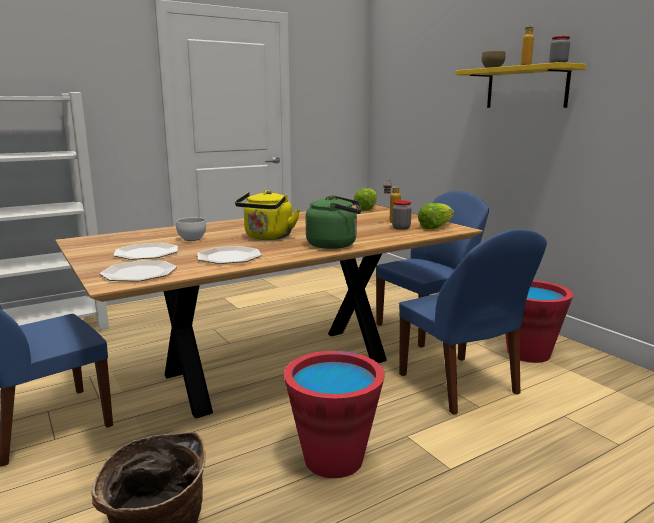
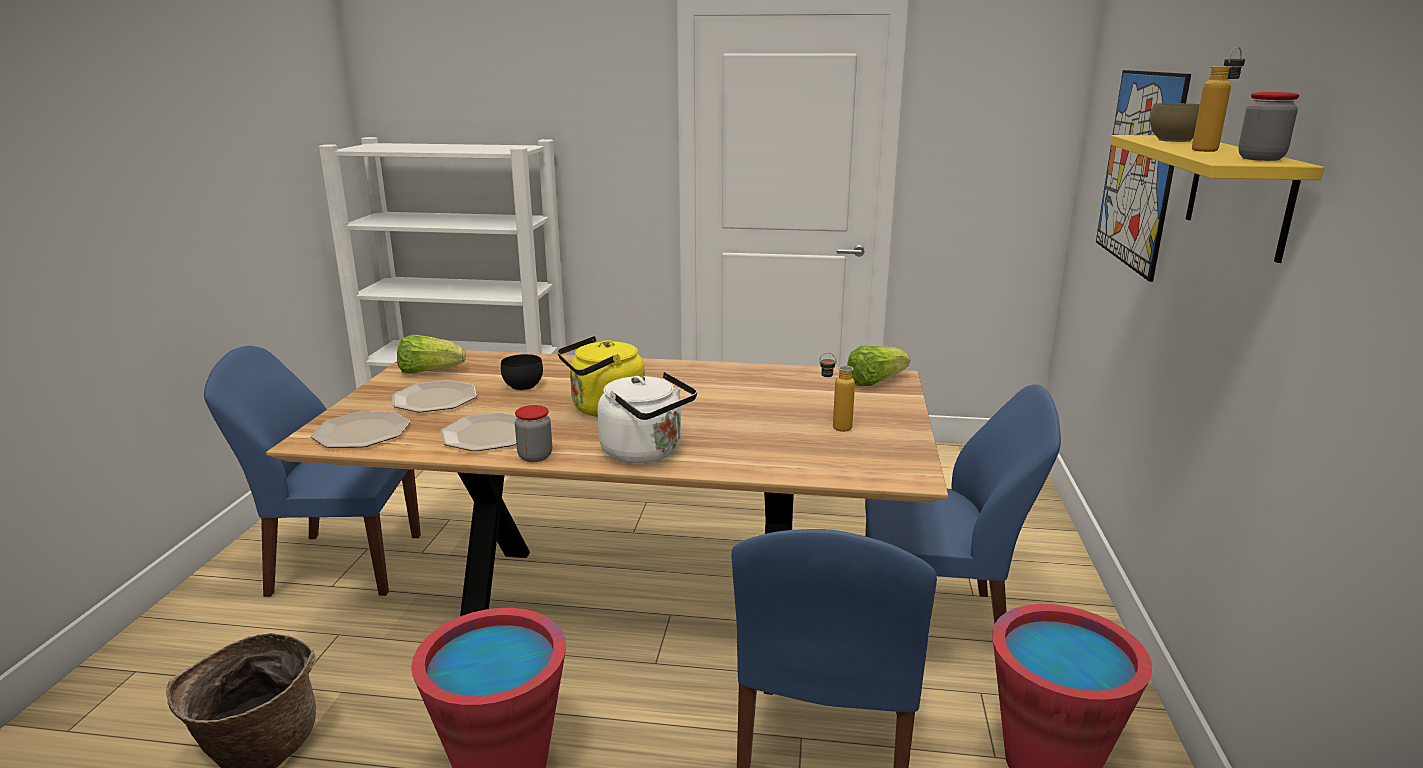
camera: 40 degrees right, 5 degrees up
white bowl [176,217,206,241] -> black bowl [501,354,543,391]
green kettle [306,195,361,249] -> white kettle [597,372,697,463]
jar [392,200,412,230] -> jar moved to [515,405,552,462]
lettuce [418,203,454,229] -> lettuce moved to [397,335,466,374]
none -> picture [1096,70,1191,282]

